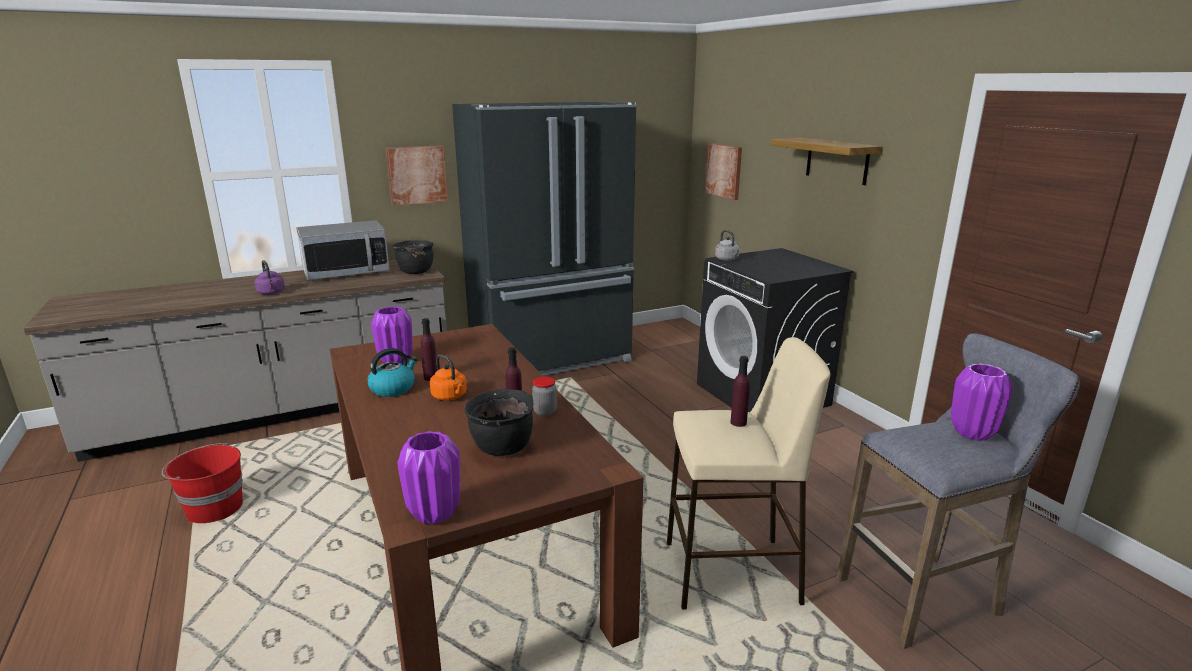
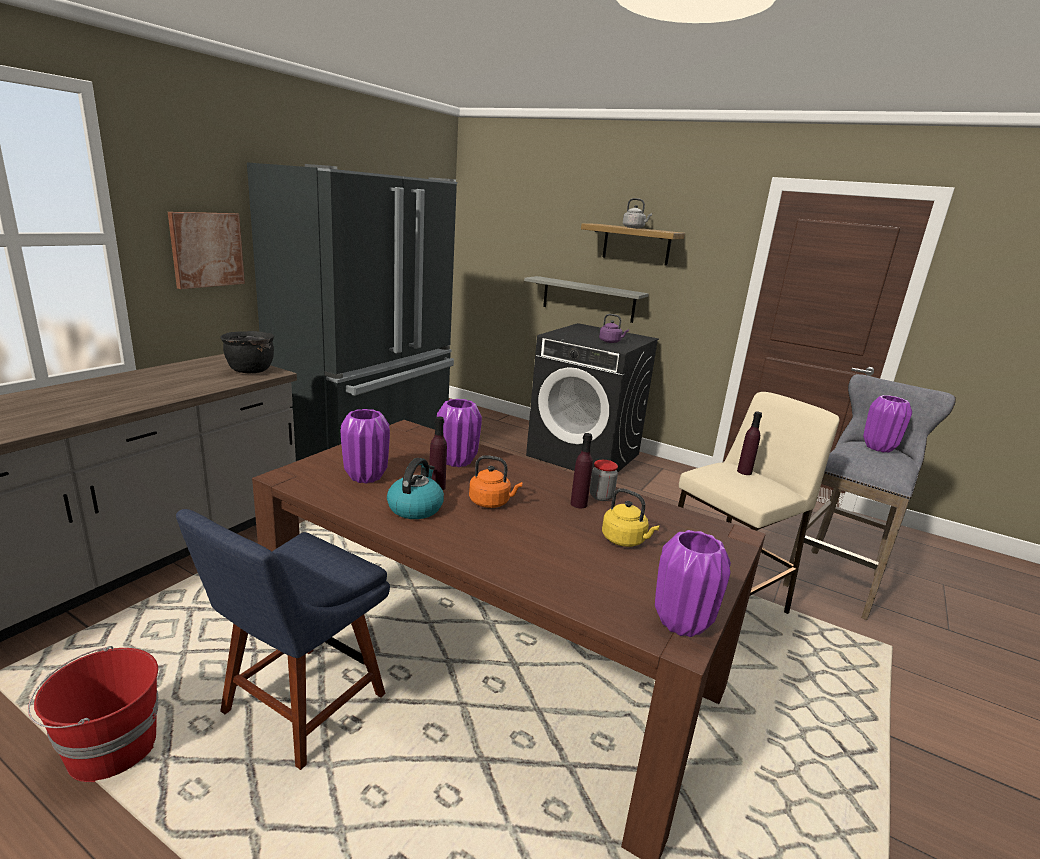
camera: 35 degrees left, 0 degrees up
purple kettle [255,260,285,295] -> purple kettle moved to [599,314,629,343]
microwave [296,220,390,280] -> none
black cooking pot [464,389,534,456] -> yellow kettle [602,488,660,547]
picture [705,143,742,200] -> none
grey kettle [715,230,740,261] -> grey kettle moved to [623,198,652,228]
none -> blue chair [176,509,390,770]
none -> purple vase [437,399,482,467]
none -> grey shelf [524,276,649,323]

